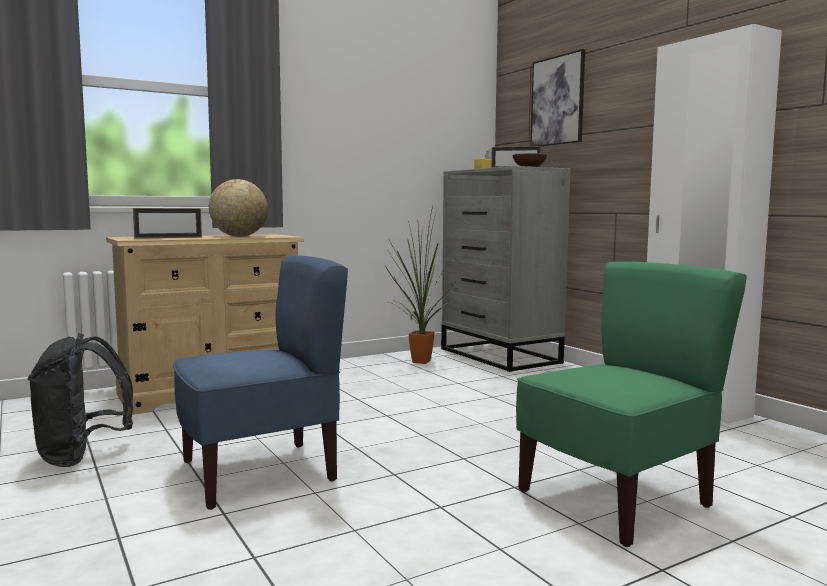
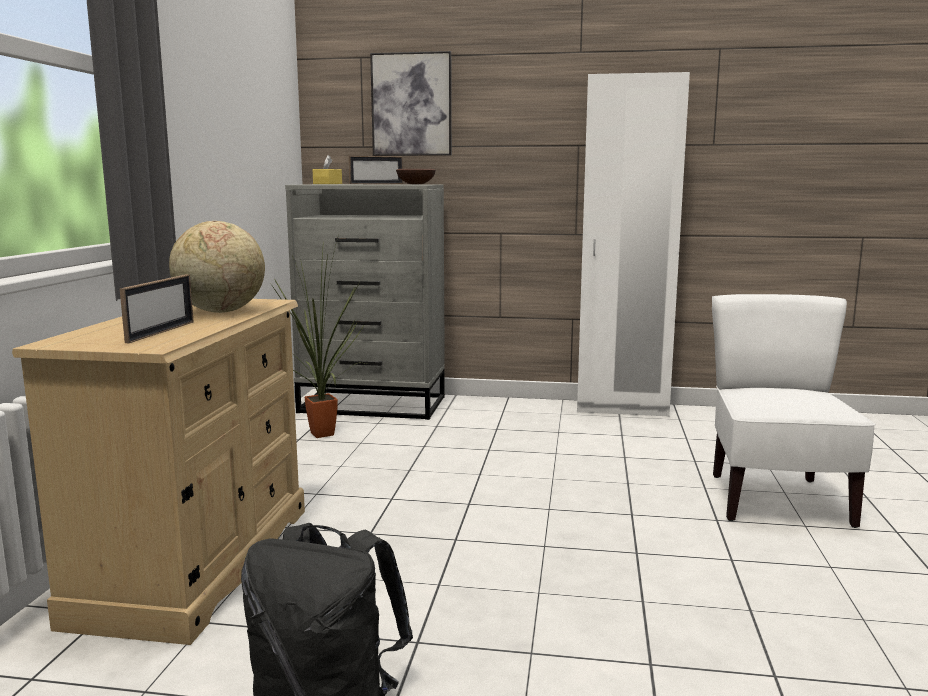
camera: 50 degrees left, 5 degrees up
blue chair [173,256,348,510] -> none
green chair [516,261,747,547] -> white chair [712,294,876,528]

